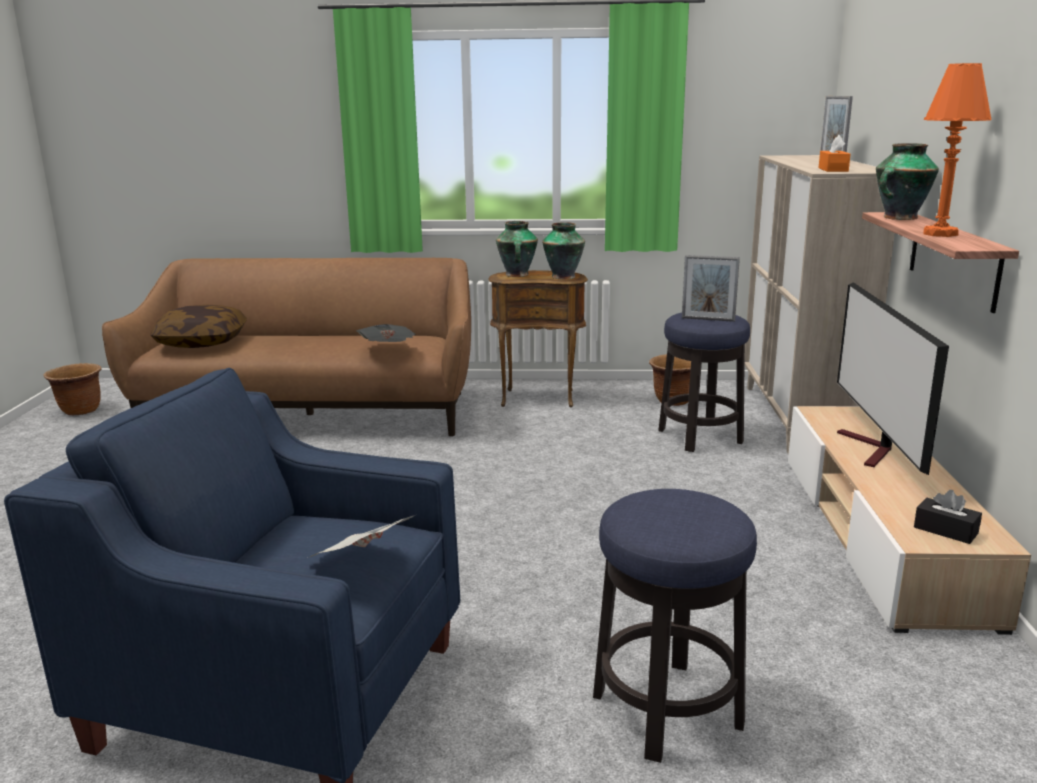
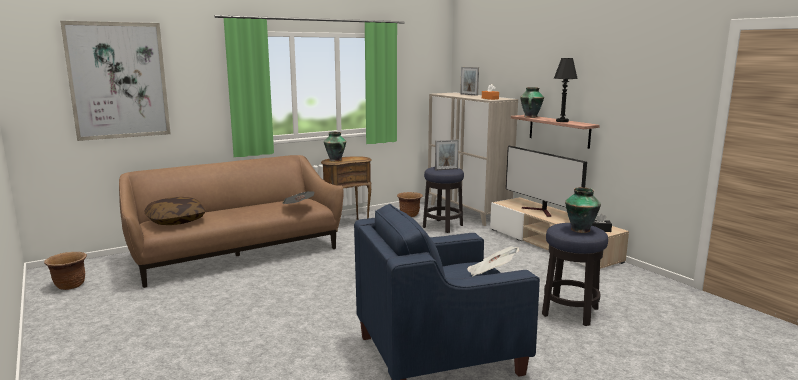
camera: 35 degrees left, 5 degrees down
vase [542,222,585,279] -> vase moved to [565,187,601,233]
orange table lamp [923,63,991,237] -> black table lamp [554,58,578,122]
none -> picture [60,21,171,141]

